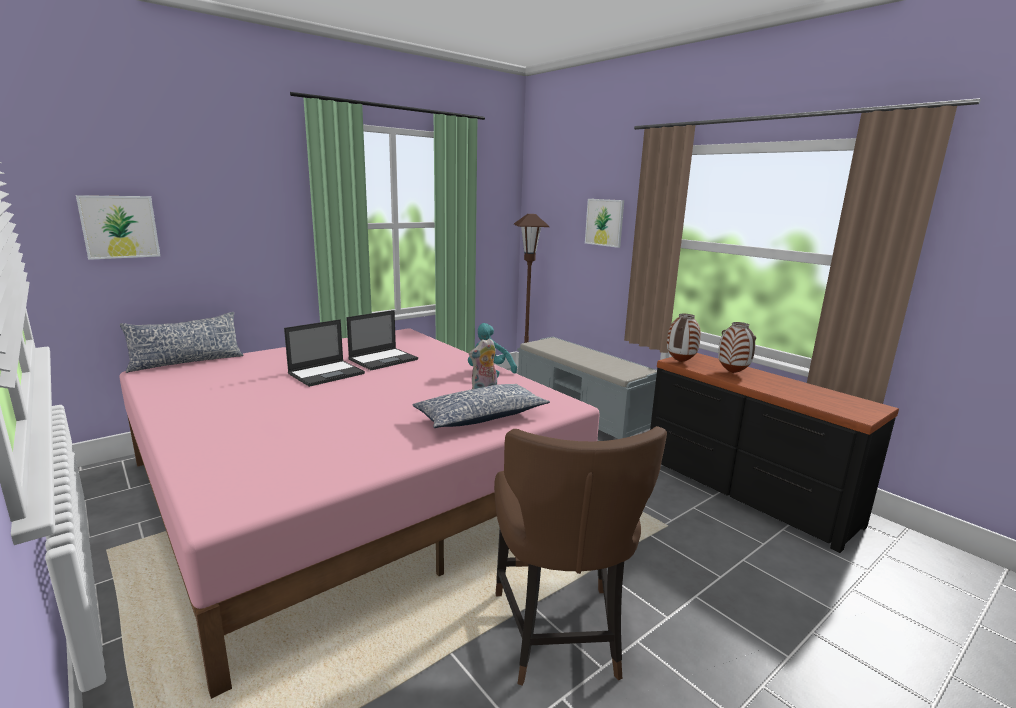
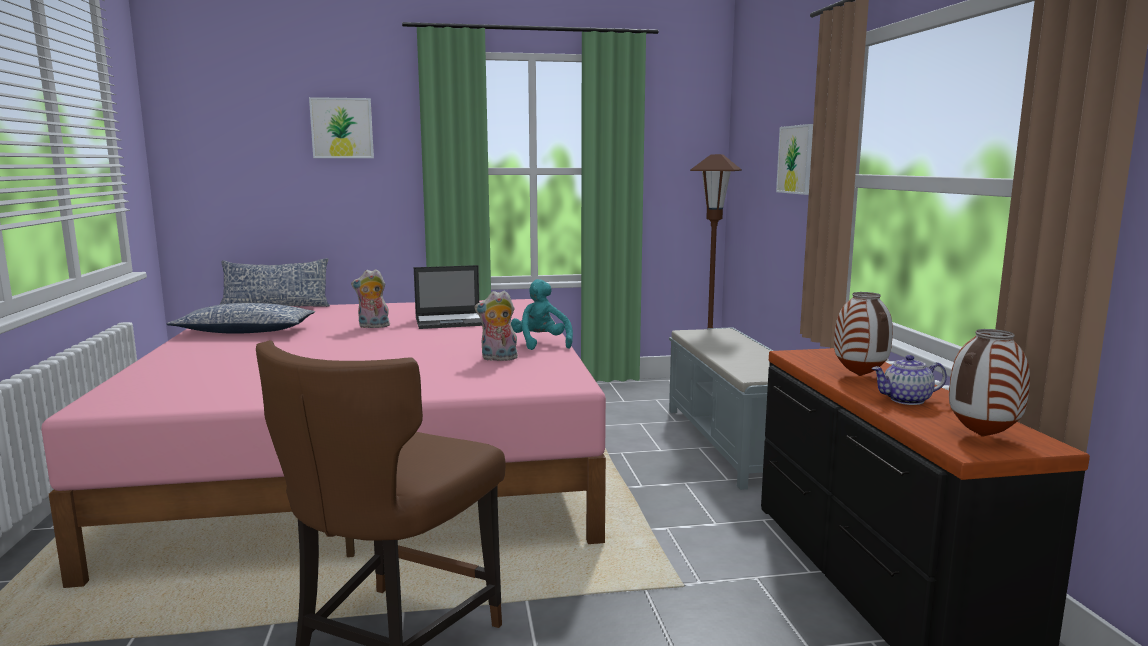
camera: 30 degrees right, 5 degrees down
picture [76,195,160,260] -> picture moved to [309,97,374,158]
laptop [284,319,365,387] -> plush toy [351,269,390,328]
pillow [413,384,550,428] -> pillow moved to [167,303,315,334]
vase [667,314,701,362] -> vase moved to [949,329,1030,437]
none -> teapot [871,355,947,405]

